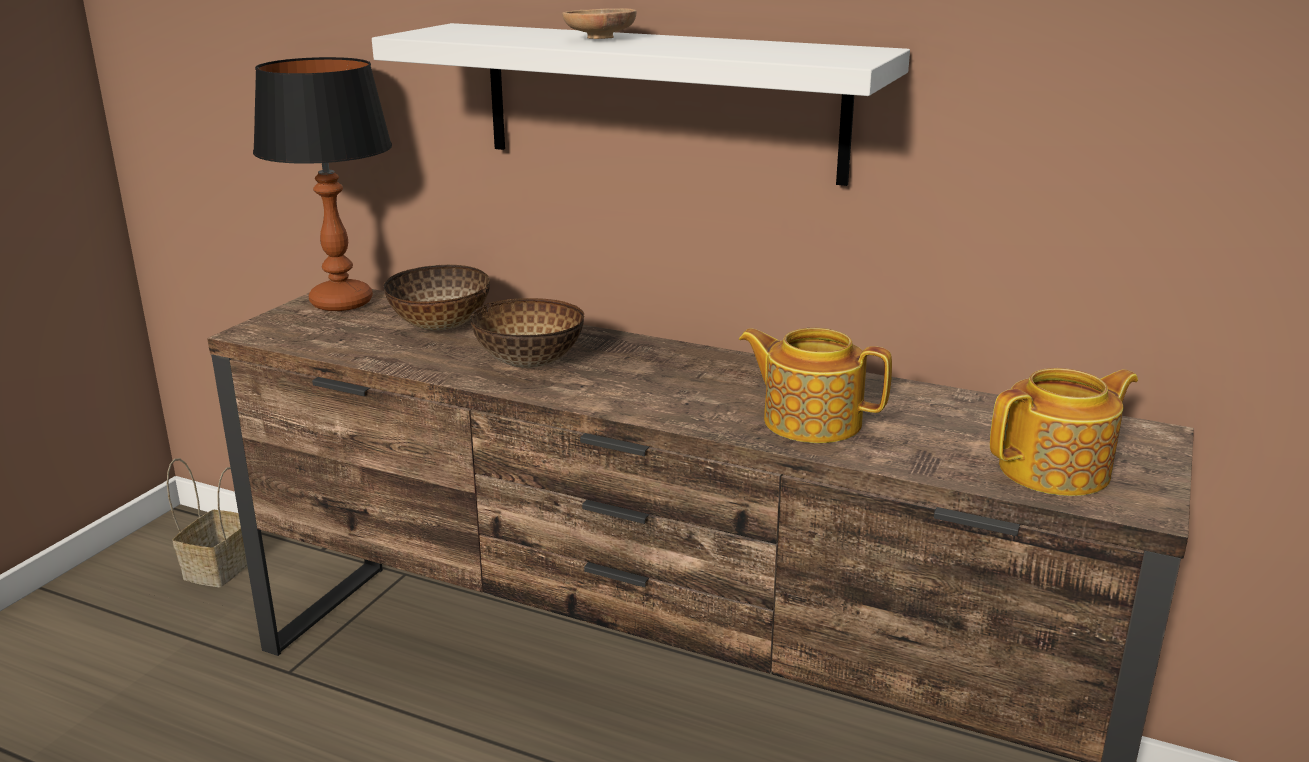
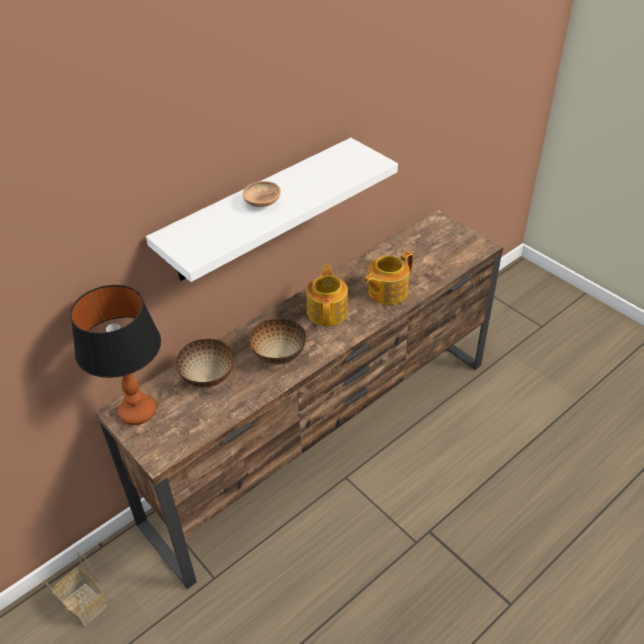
camera: 65 degrees left, 20 degrees up
teapot [990,368,1138,496] -> teapot moved to [306,265,348,326]

